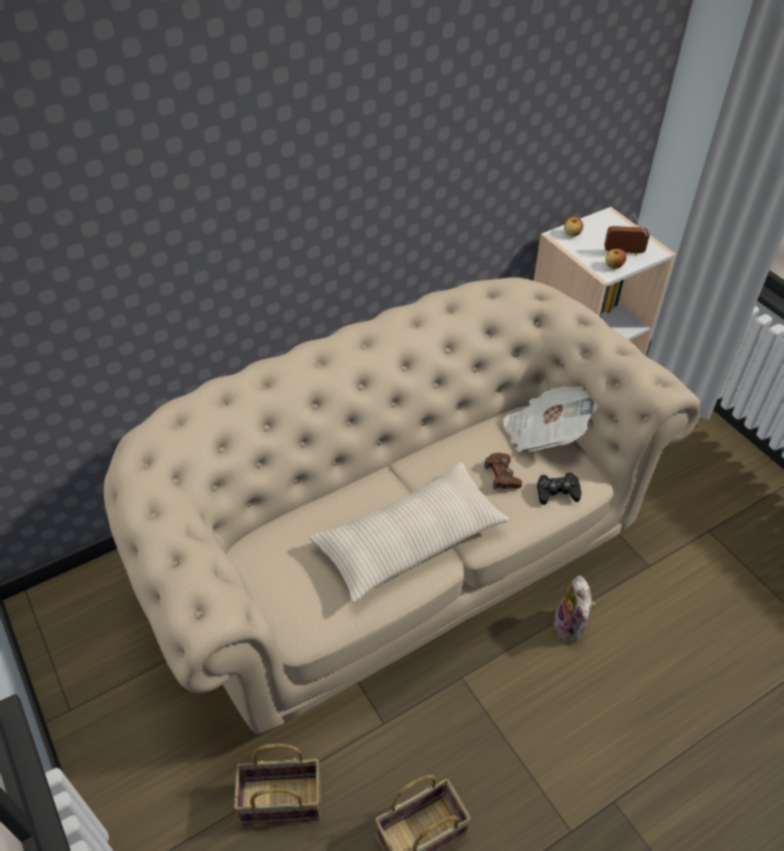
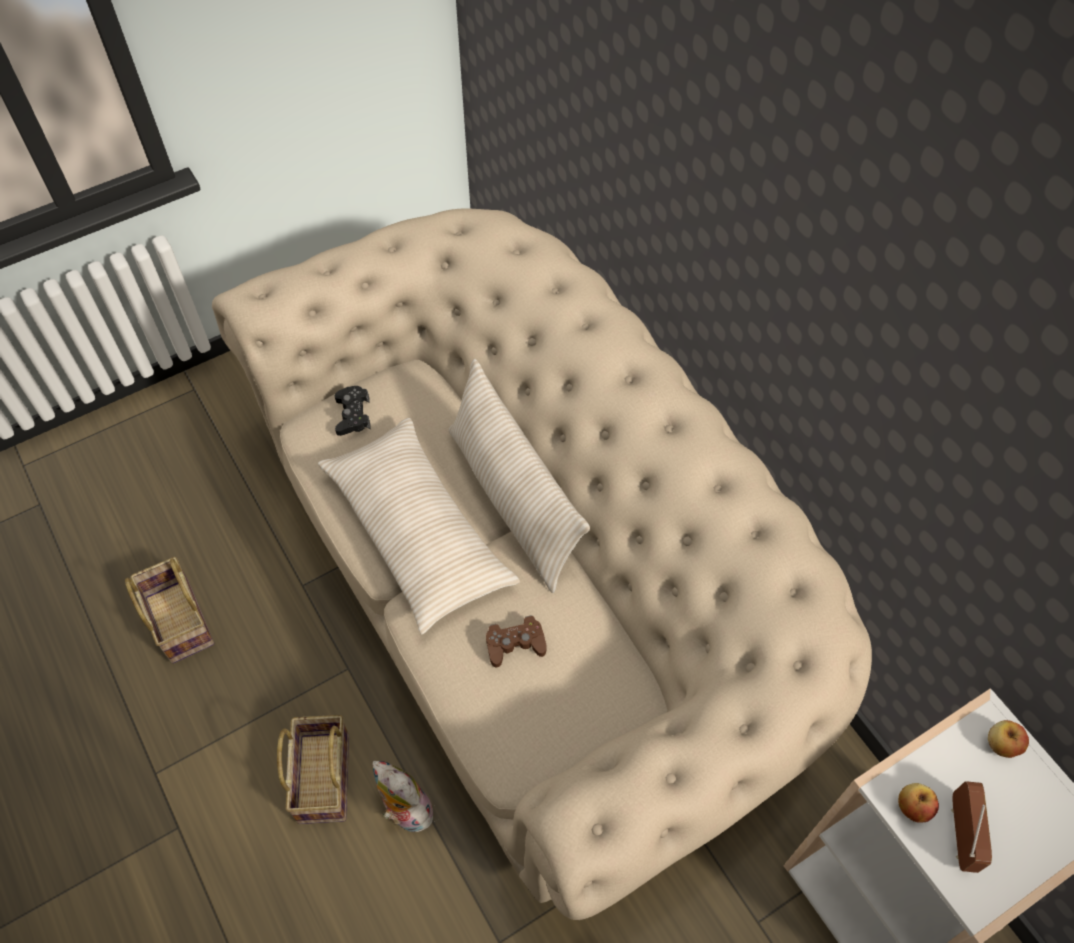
camera: 90 degrees right, 10 degrees up
basket [234,743,321,825] -> basket moved to [277,715,349,824]
newspaper [503,386,598,452] -> none
black game controller [537,472,581,505] -> black game controller moved to [335,386,371,436]
plush toy [554,576,596,643] -> plush toy turned 45 degrees clockwise [373,761,435,832]
none -> beige pillow [449,359,590,593]

